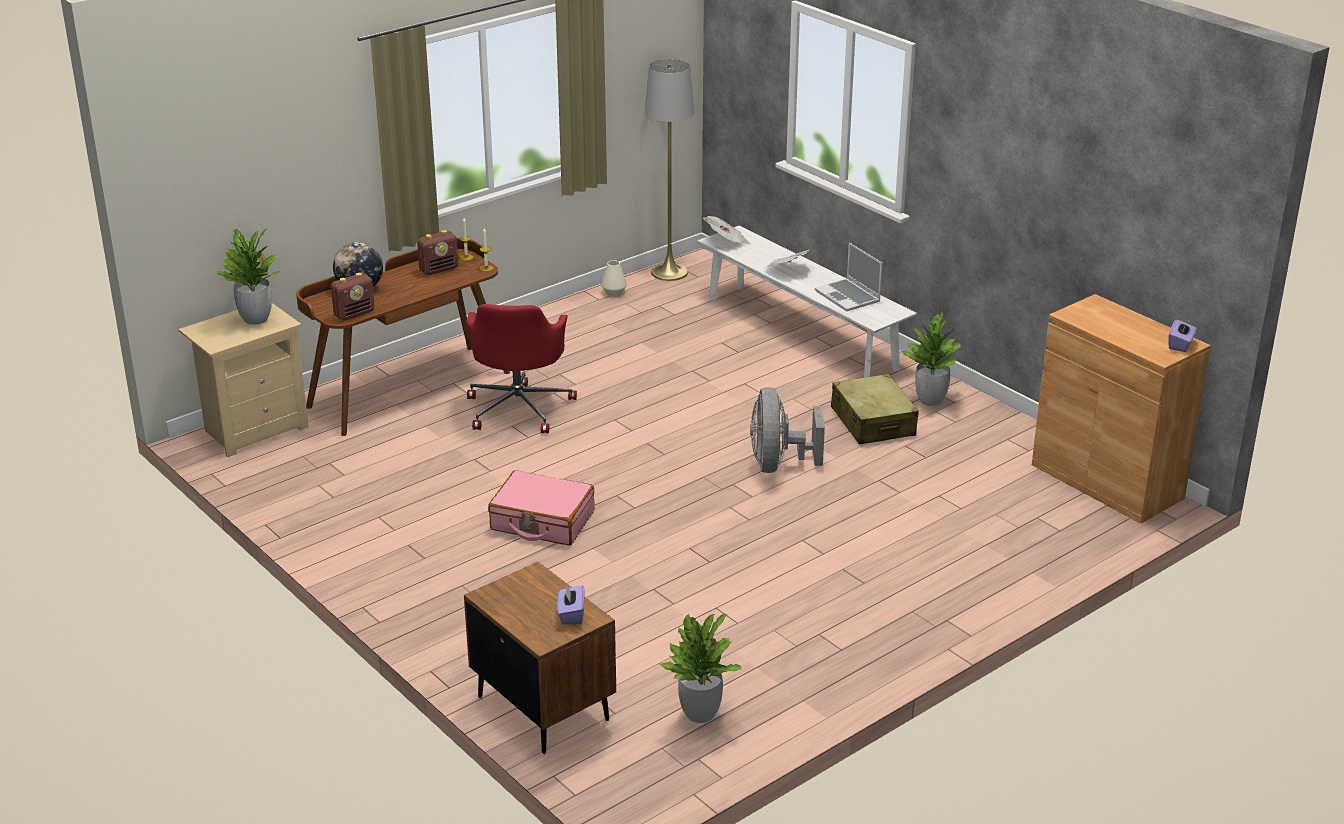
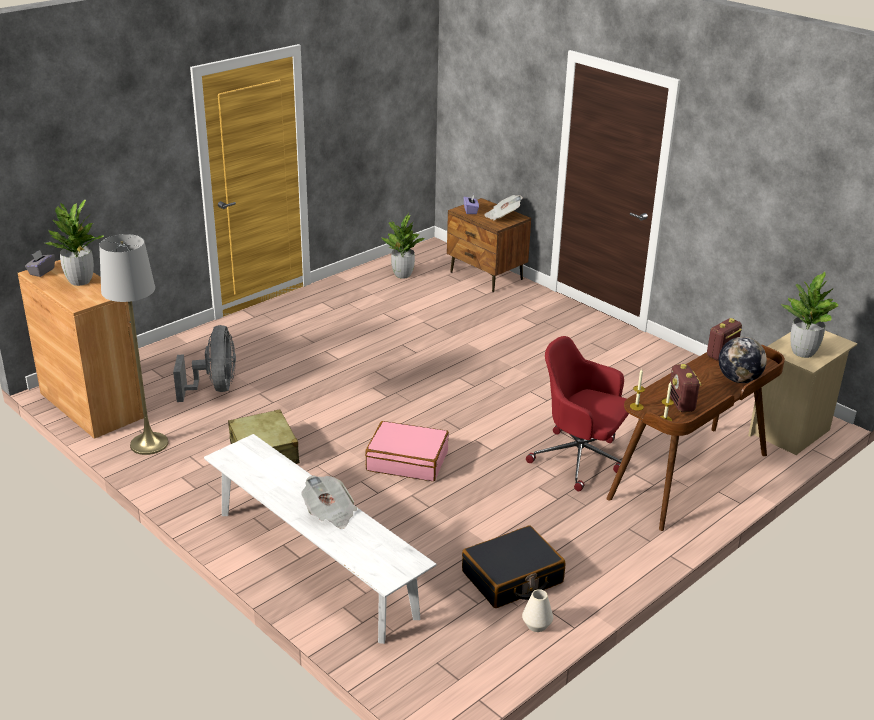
camera: 175 degrees right, 0 degrees up
radio [417,230,459,275] -> radio turned 60 degrees counterclockwise [670,364,702,412]
red office chair [467,304,577,433] -> red office chair turned 60 degrees counterclockwise [526,336,629,491]
pink suitcase [488,470,595,545] -> pink suitcase moved to [365,421,449,481]
grey floor lamp [645,59,694,281] -> grey floor lamp moved to [99,234,169,455]
newspaper [703,216,750,244] -> newspaper moved to [484,195,523,220]
grey fan [750,387,825,473] -> grey fan moved to [173,325,236,402]
laptop [815,242,882,311] -> none
potted plant [901,311,961,406] -> potted plant moved to [45,200,104,286]
purple tissue box [1168,319,1196,352] -> grey tissue box [25,250,55,277]
none -> black suitcase [462,526,565,608]

